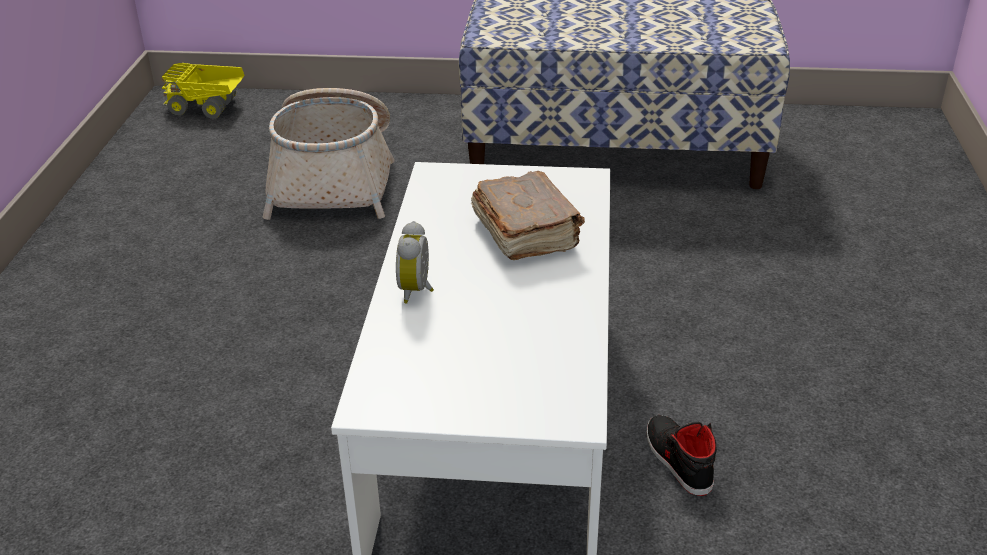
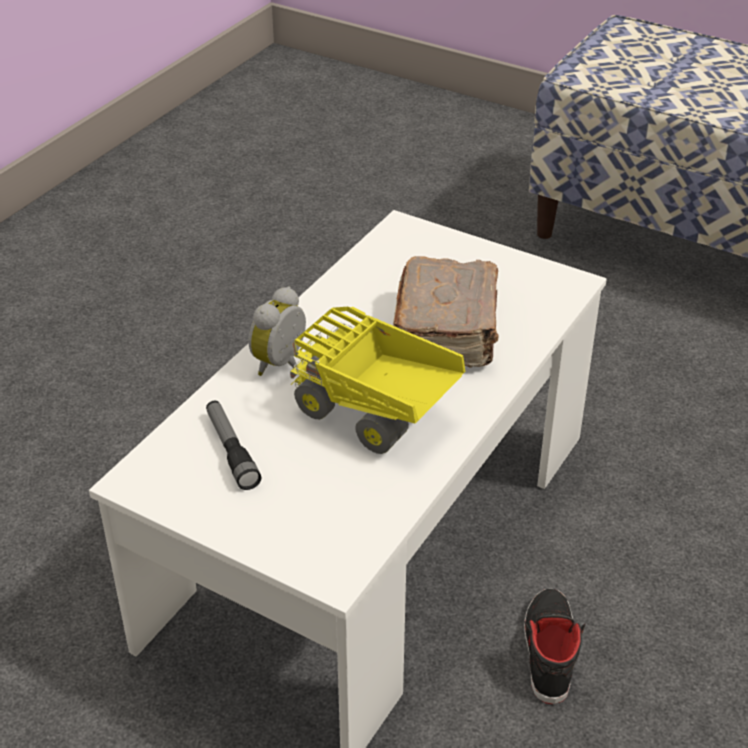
camera: 25 degrees right, 5 degrees up
toy truck [161,63,245,119] -> toy truck moved to [290,307,465,454]
basket [262,88,395,220] -> none
none -> flashlight [206,401,261,490]

